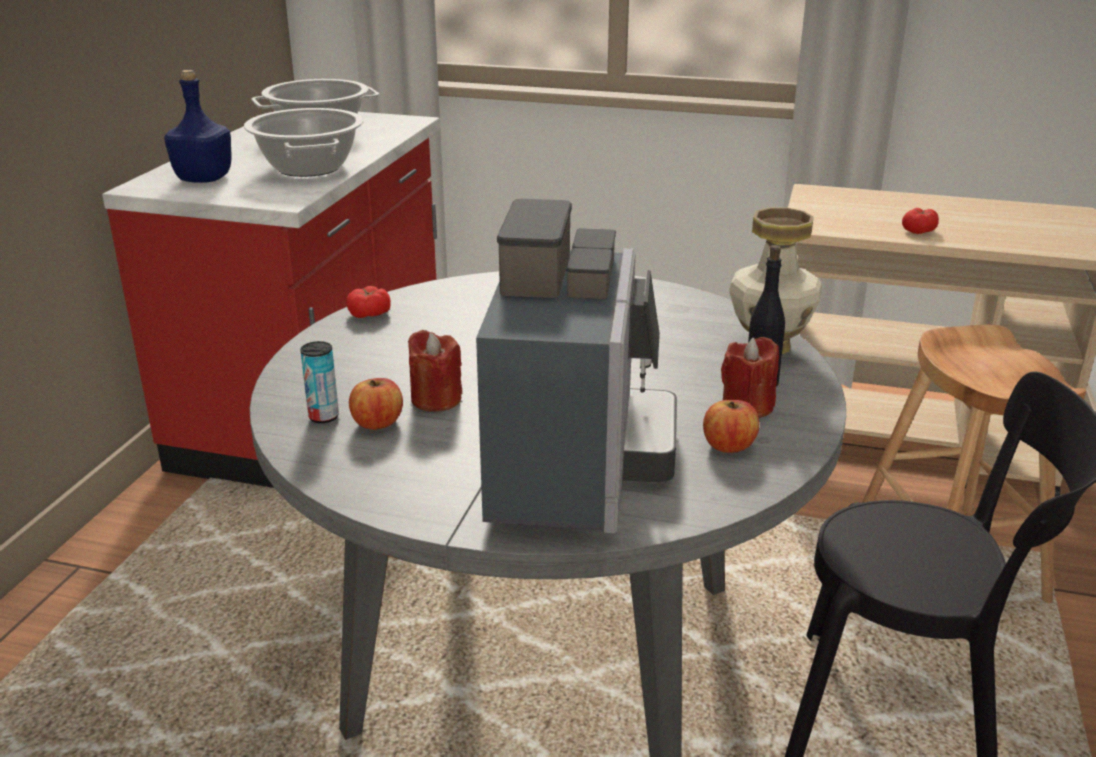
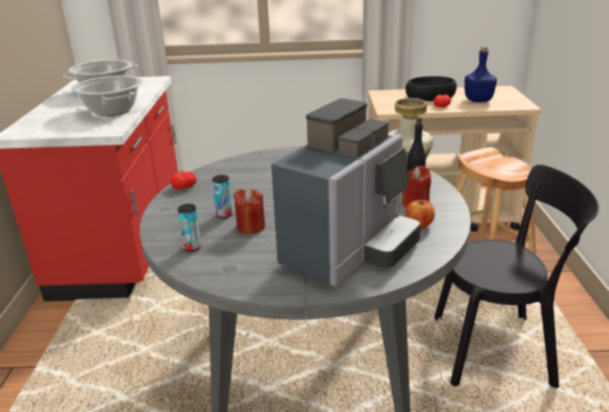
camera: 15 degrees left, 0 degrees up
blue bottle [164,70,231,183] -> blue bottle moved to [465,46,497,102]
apple [349,378,403,430] -> none
coffee machine [476,199,677,533] -> coffee machine turned 45 degrees clockwise [271,98,421,286]
none -> can [212,175,232,218]
none -> black bowl [406,76,457,101]

